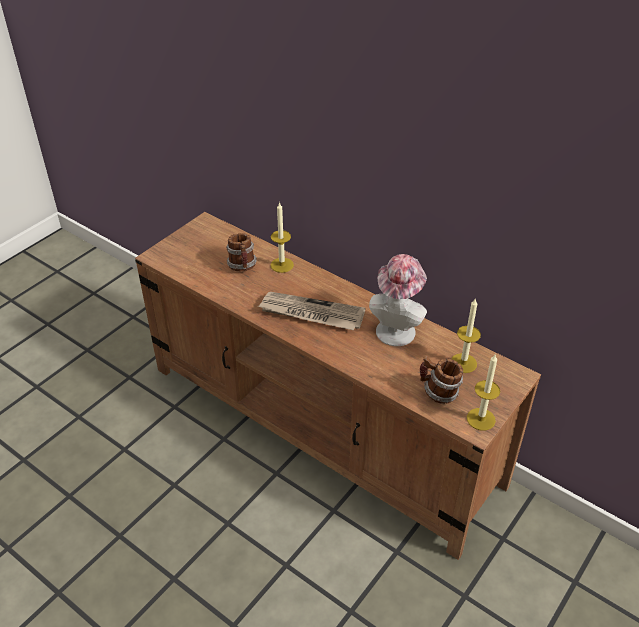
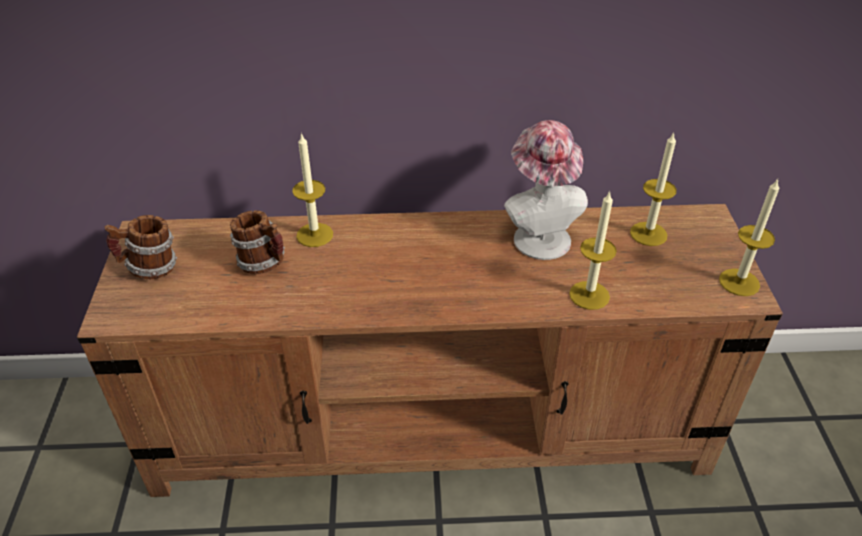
camera: 40 degrees left, 0 degrees up
newspaper [258,292,366,330] -> none
mug [420,357,463,404] -> mug moved to [105,215,177,279]
none -> candle [569,191,617,310]

